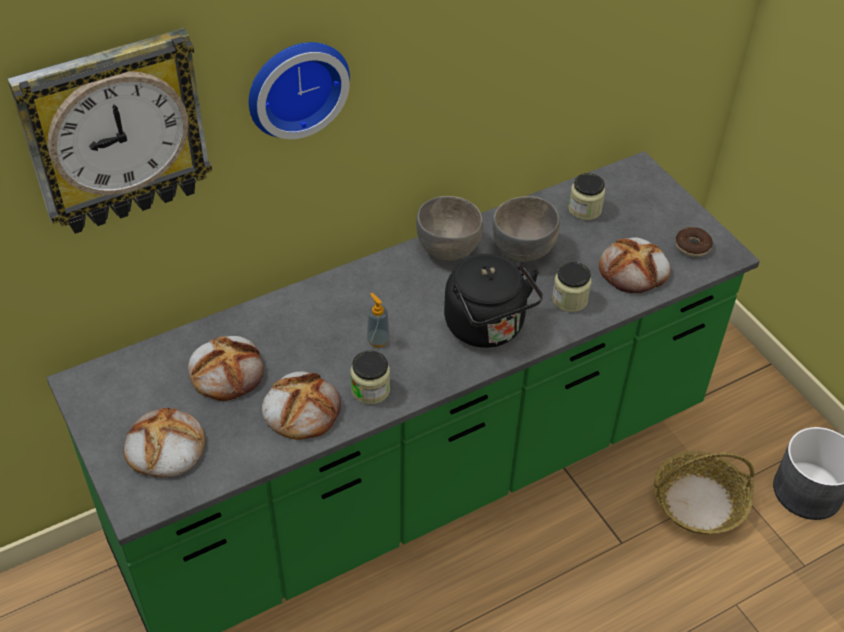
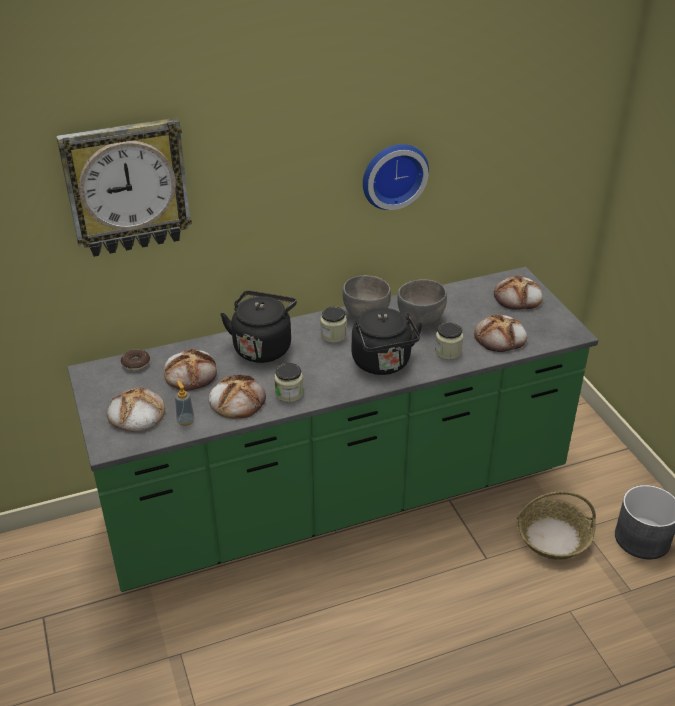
camera: 10 degrees right, 10 degrees down
wall clock [249,42,350,139] -> wall clock moved to [363,144,429,210]
soap dispenser [367,293,390,347] -> soap dispenser moved to [175,380,195,426]
jar [569,173,605,220] -> jar moved to [320,306,347,343]
donut [675,227,713,257] -> donut moved to [121,349,150,371]
none -> black kettle [220,291,297,363]
none -> bread [494,275,543,310]

